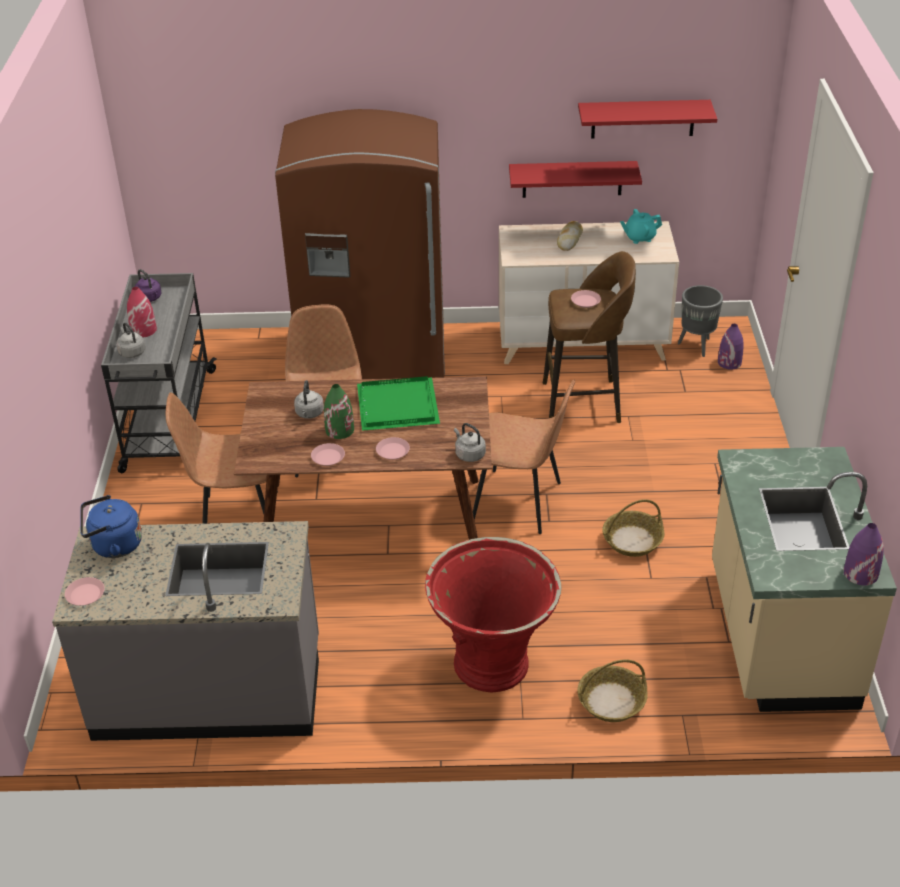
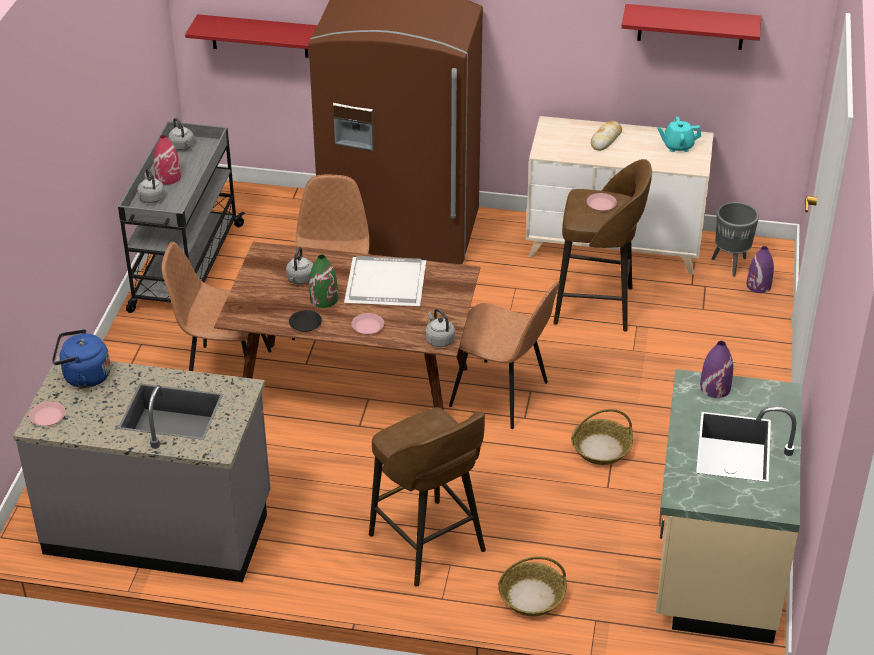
camera: 10 degrees right, 0 degrees up
purple kettle [135,269,162,302] -> grey kettle [168,118,194,151]
pink plate [311,443,345,466] -> black plate [289,310,322,332]
green tray [357,376,440,431] -> white tray [344,256,426,306]
red planter [425,537,561,692] -> brown stool [369,407,486,587]
red shelf [509,161,642,198] -> red shelf moved to [185,14,317,58]
purple vase [844,523,884,585] -> purple vase moved to [700,341,733,398]

